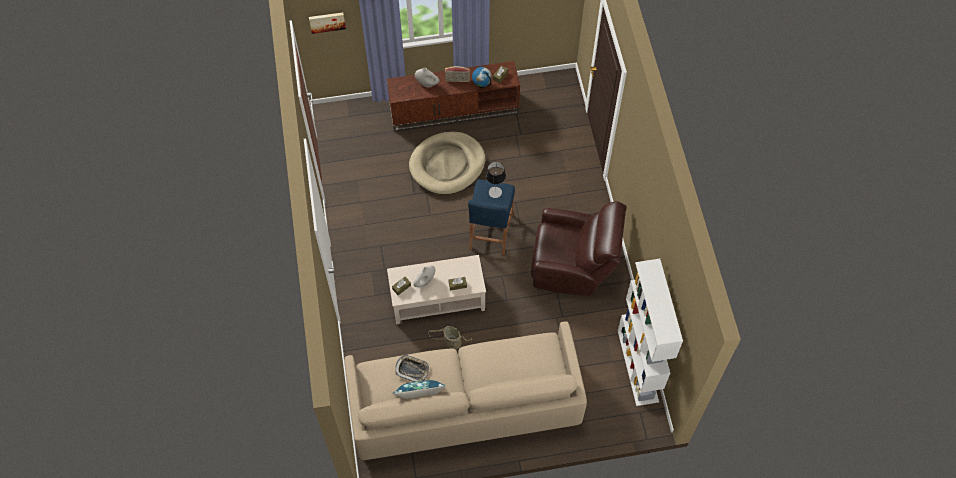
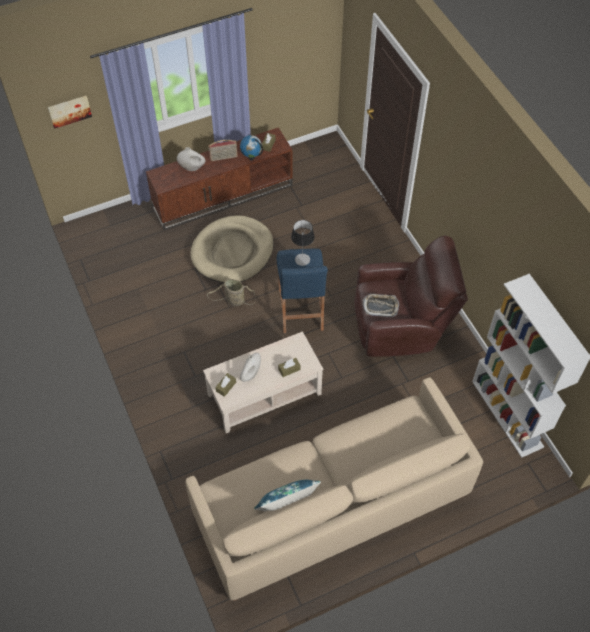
camera: 15 degrees left, 5 degrees down
tray [396,355,429,382] -> tray moved to [362,294,399,317]
basket [428,326,472,350] -> basket moved to [207,279,255,306]

